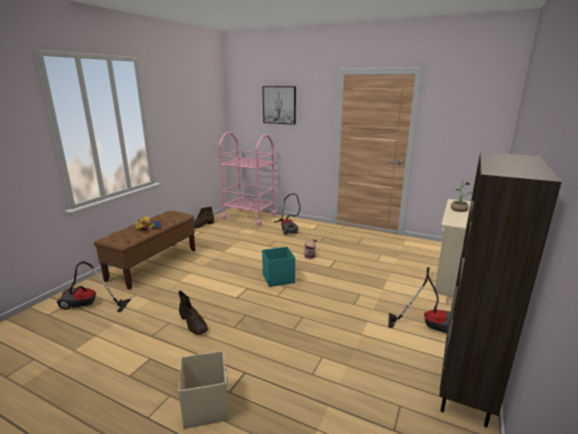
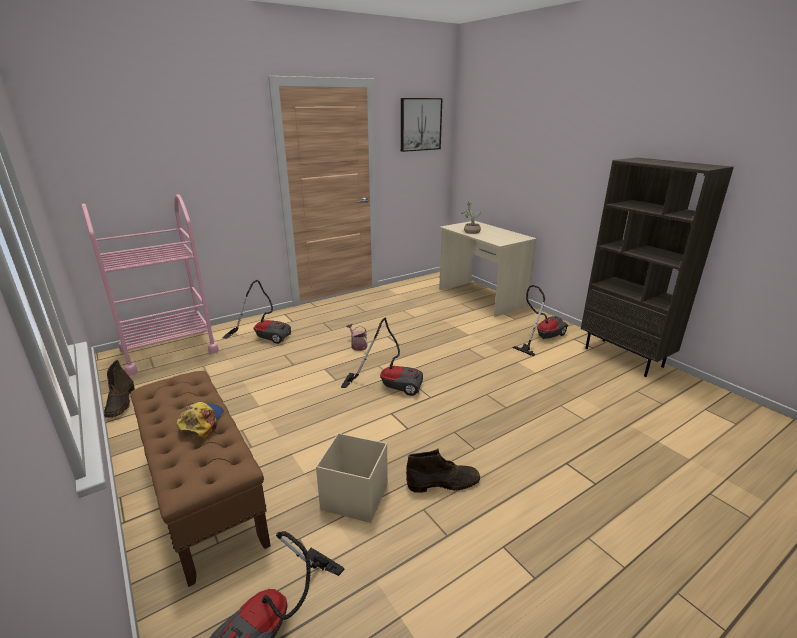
camera: 60 degrees left, 5 degrees up
beige storage box [178,351,229,429] -> beige storage box moved to [316,433,388,523]
picture [262,86,296,125] -> picture moved to [401,98,443,152]
turquoise storage box [262,247,295,287] -> vacuum cleaner [341,318,423,396]

